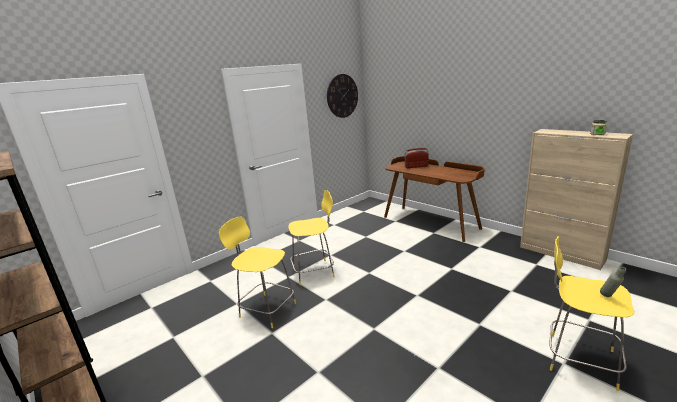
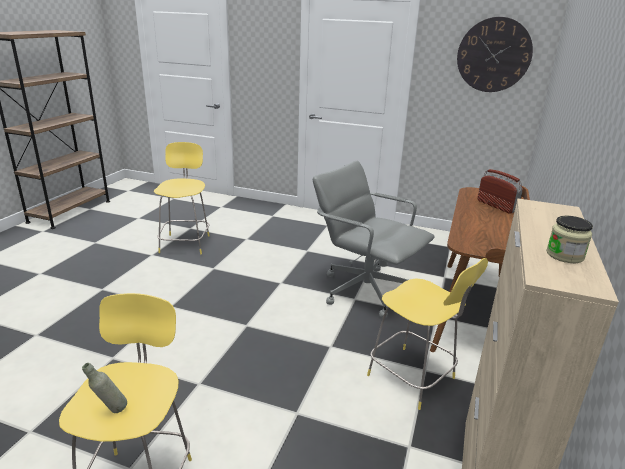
camera: 60 degrees right, 5 degrees up
yellow stool [288,190,335,285] -> yellow stool moved to [367,258,488,410]
none -> grey office chair [313,161,435,318]

